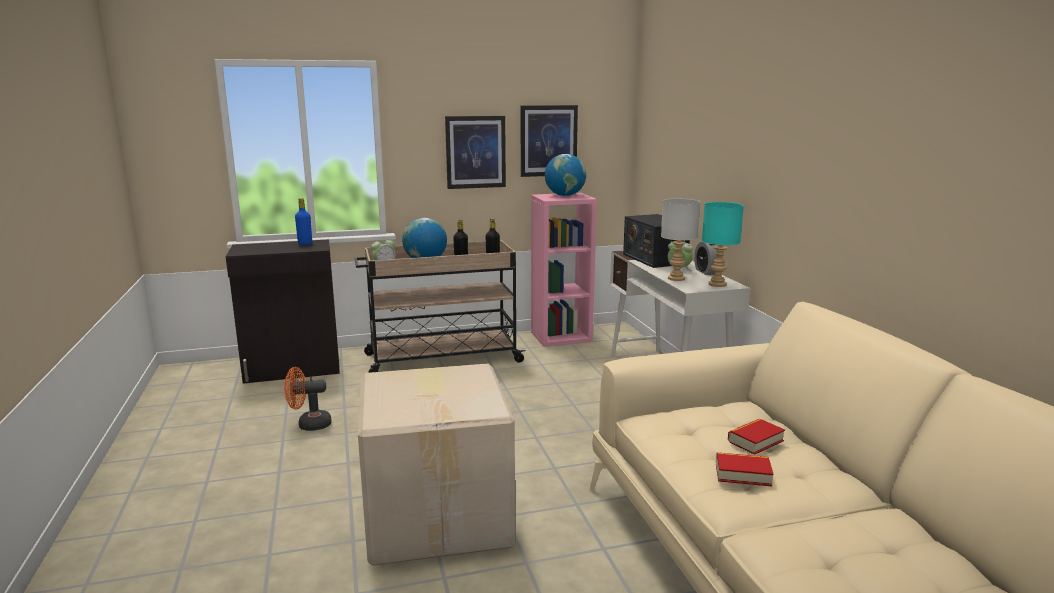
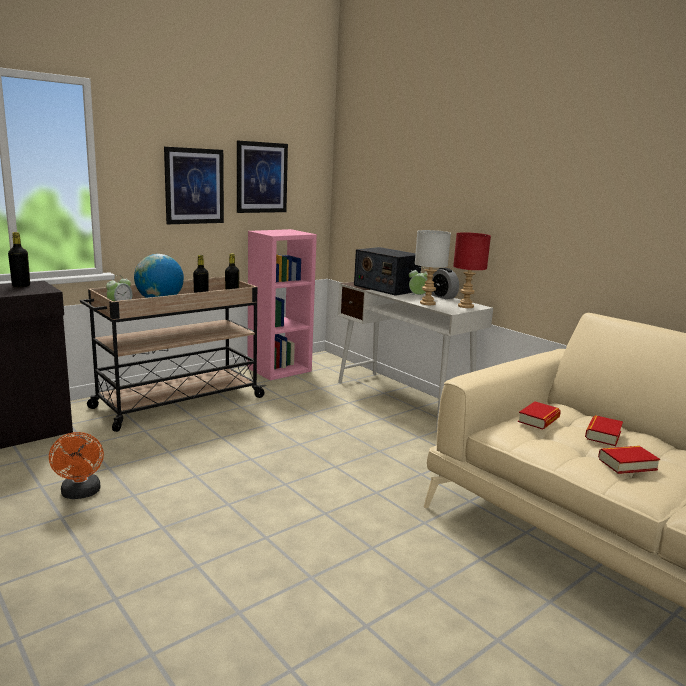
camera: 25 degrees left, 0 degrees up
orange fan [284,367,332,431] -> orange fan turned 75 degrees counterclockwise [49,432,104,499]
blue bottle [295,198,312,245] -> black bottle [8,232,30,287]
cardboard box [358,364,515,566] -> none
globe [545,154,586,196] -> none
turquoise table lamp [702,202,744,287] -> red table lamp [453,232,491,308]
none -> book [518,401,561,430]

